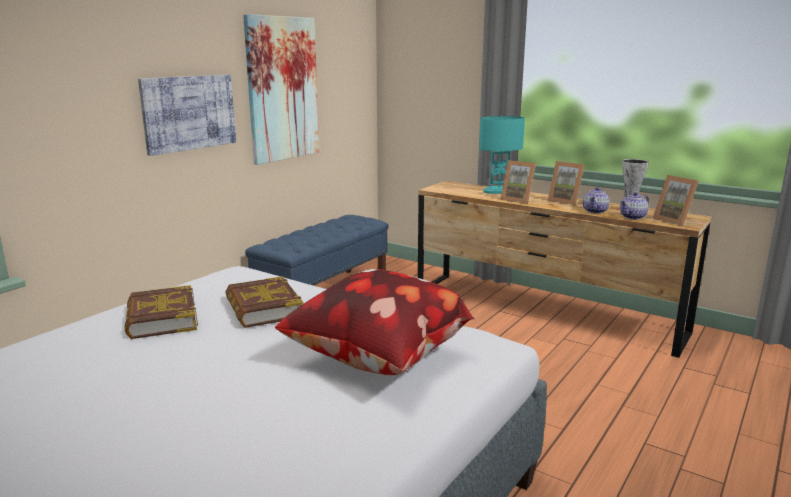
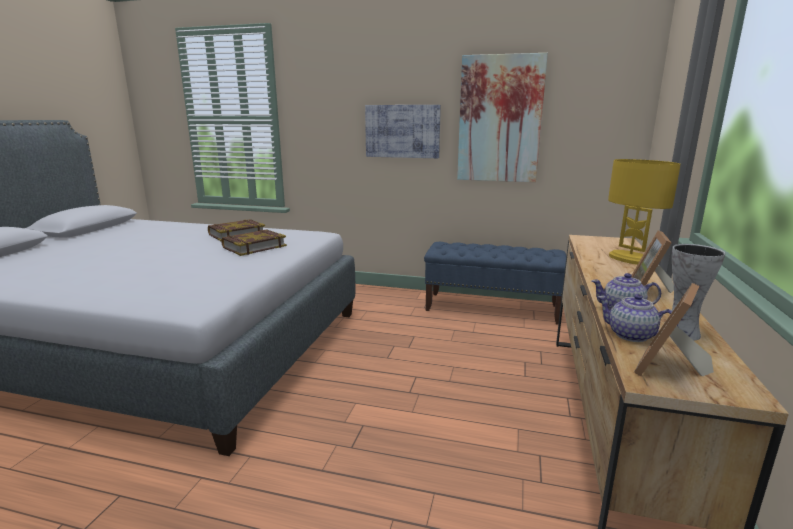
camera: 70 degrees right, 0 degrees up
pillow [275,269,474,375] -> none
turquoise table lamp [479,116,525,194] -> yellow table lamp [608,159,680,265]
picture frame [501,160,536,204] -> none

